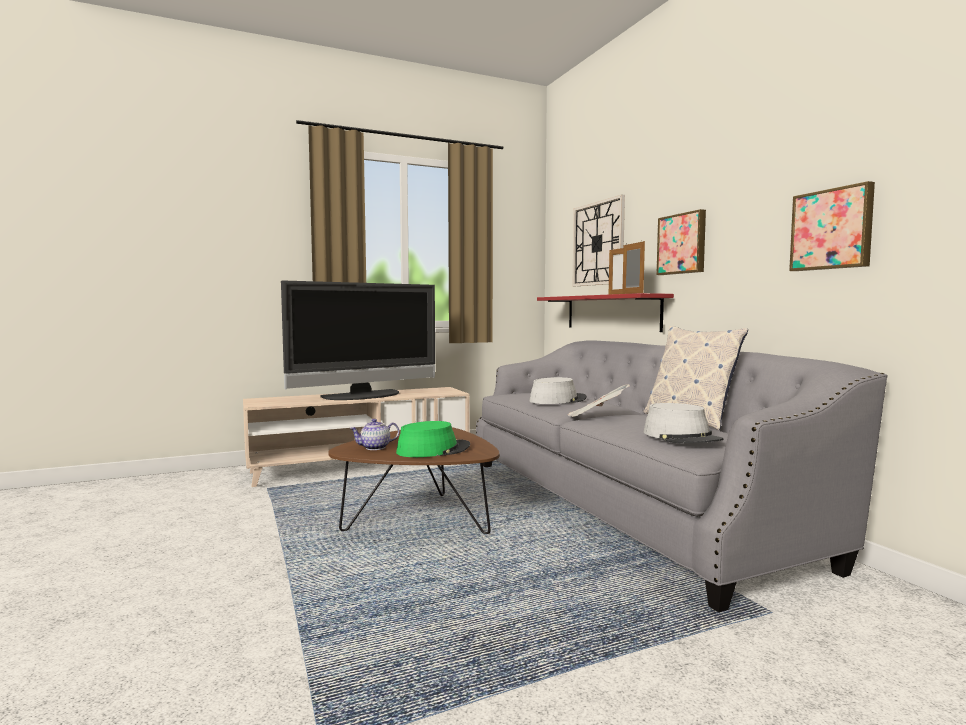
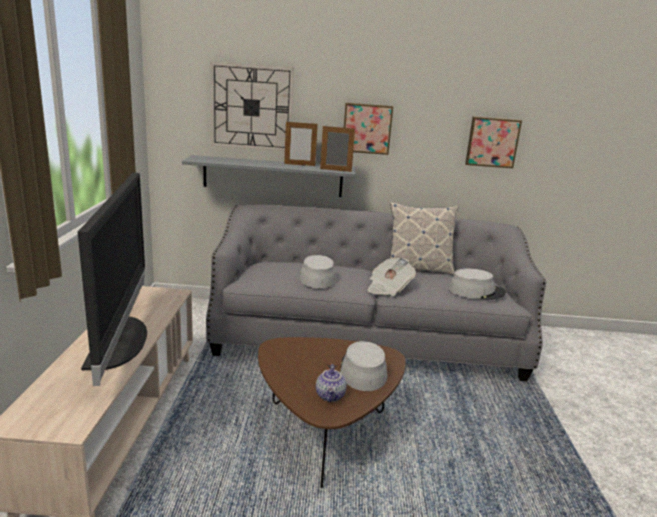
camera: 65 degrees left, 15 degrees up
green hat [396,421,470,457] -> grey hat [340,341,388,391]
red shelf [537,293,674,332] -> grey shelf [182,155,356,197]

